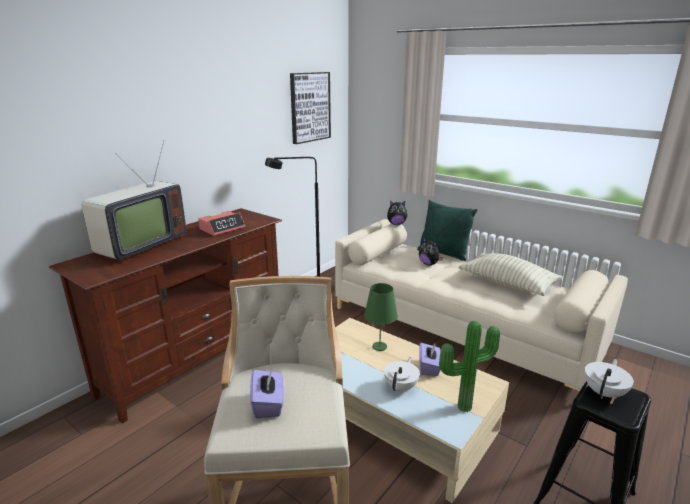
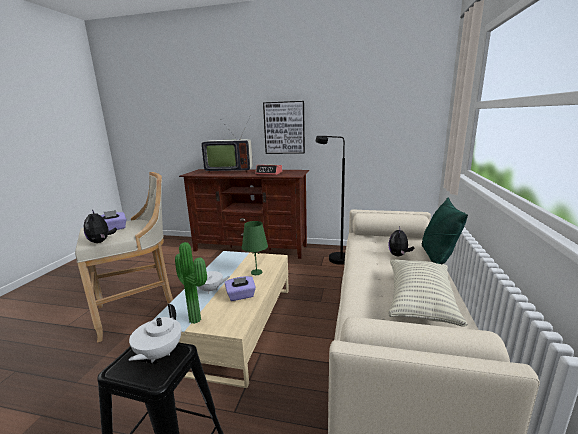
camera: 65 degrees right, 5 degrees down
picture [290,72,331,144] -> picture moved to [263,101,305,154]
plush toy [387,201,408,225] -> plush toy moved to [84,210,117,243]
white teapot [585,359,634,399] -> white teapot turned 90 degrees clockwise [129,304,181,363]

